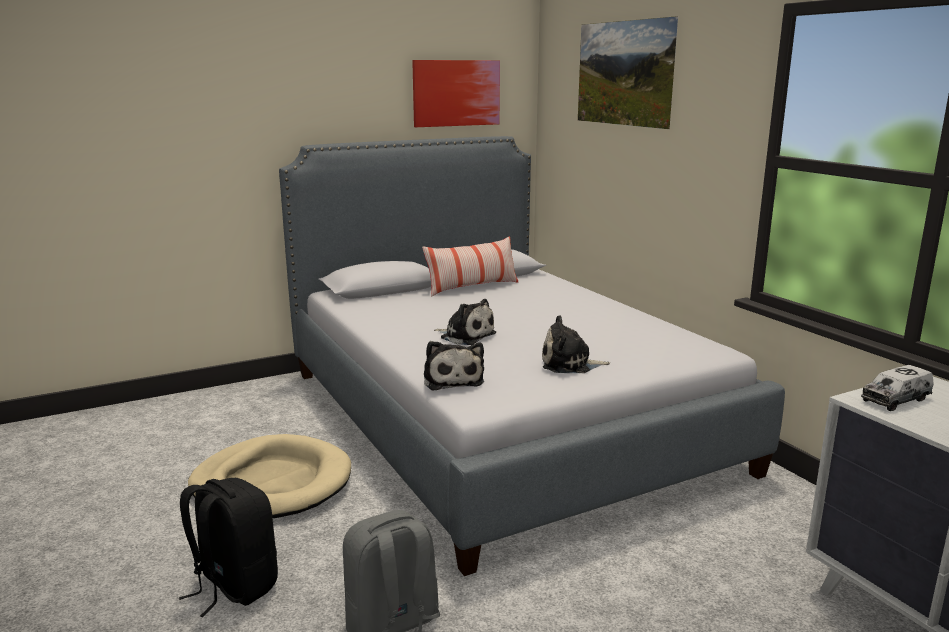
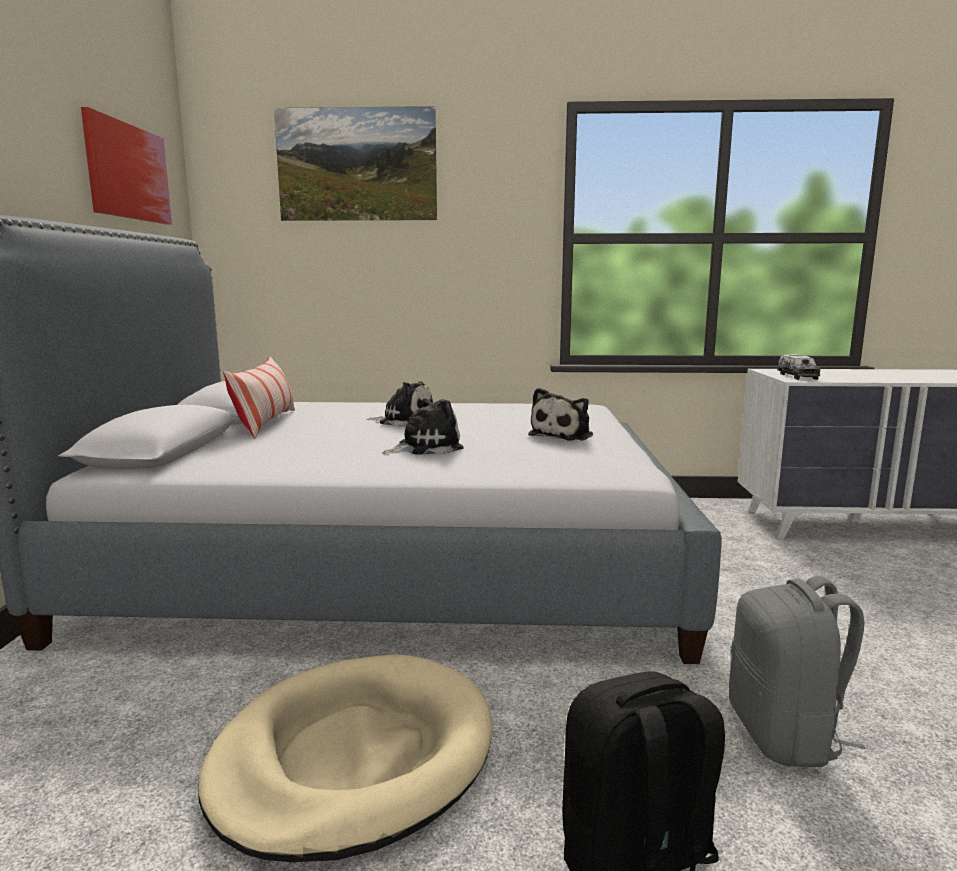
camera: 60 degrees left, 5 degrees down
plush toy [424,341,484,391] -> plush toy moved to [367,381,433,427]

